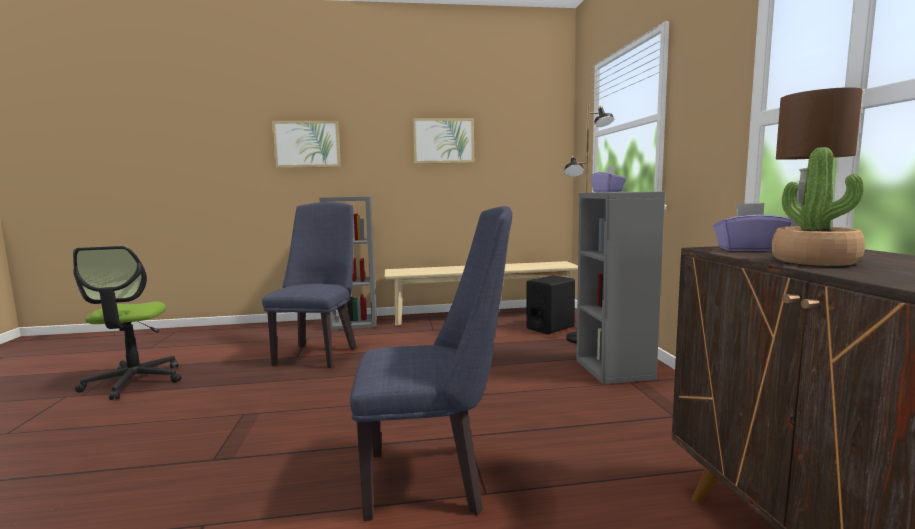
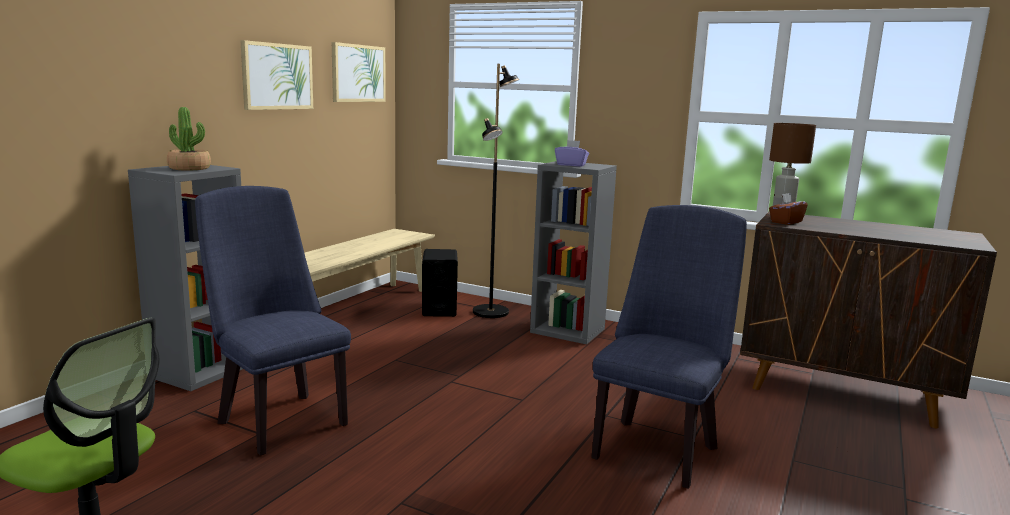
camera: 55 degrees left, 5 degrees up
picture [272,121,341,168] -> picture moved to [332,42,386,102]
purple tissue box [713,203,792,251] -> brown tissue box [769,193,808,225]
potted plant [771,147,865,266] -> potted plant moved to [167,107,211,171]

